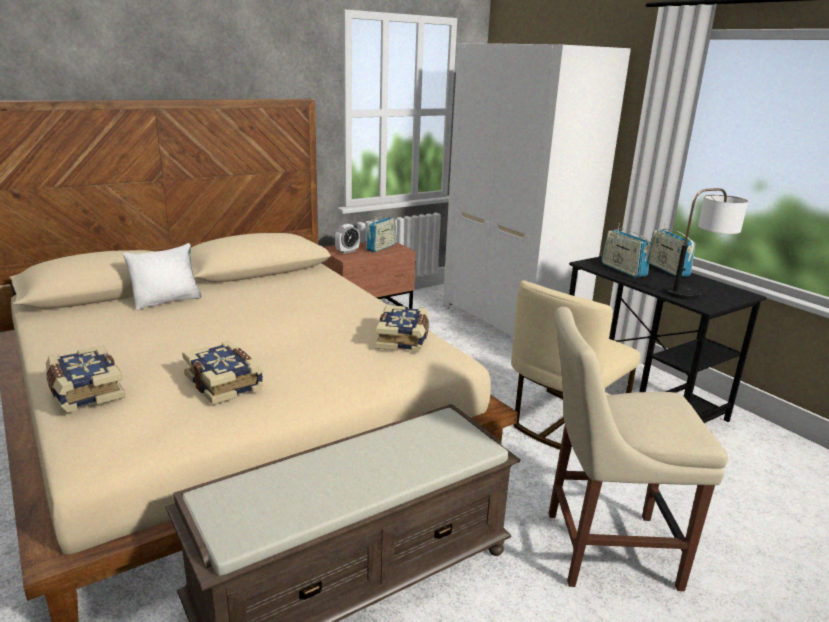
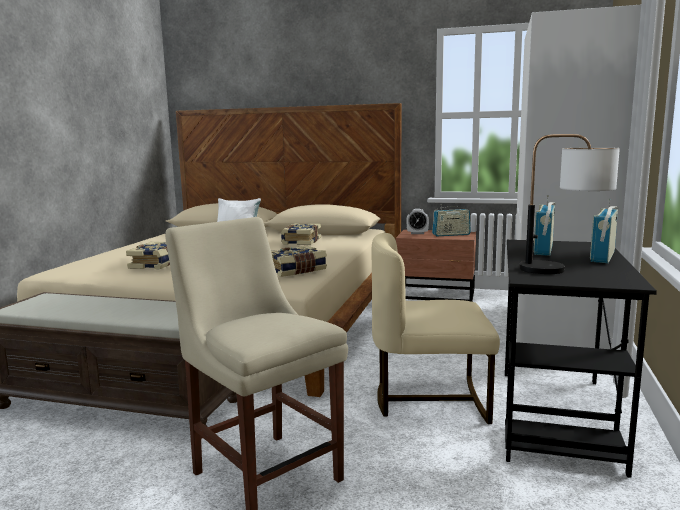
camera: 50 degrees right, 10 degrees down
book [46,345,126,412] -> book moved to [281,223,321,245]

